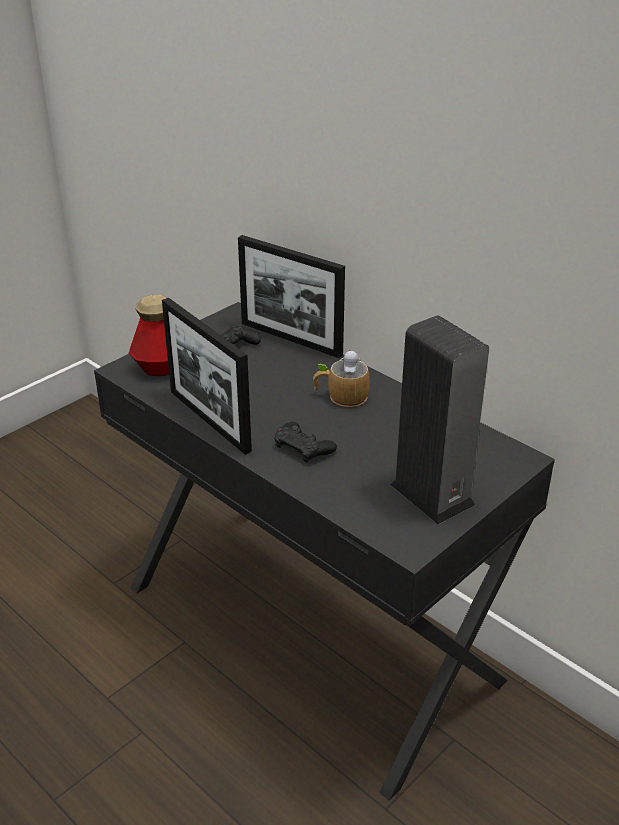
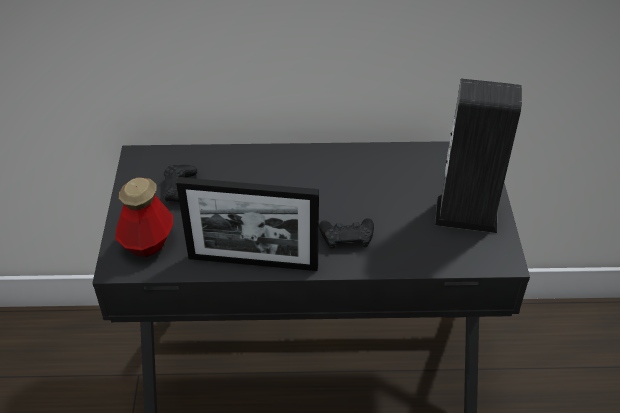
camera: 45 degrees left, 10 degrees up
picture frame [238,235,345,358] -> none
mug [313,349,370,407] -> none

